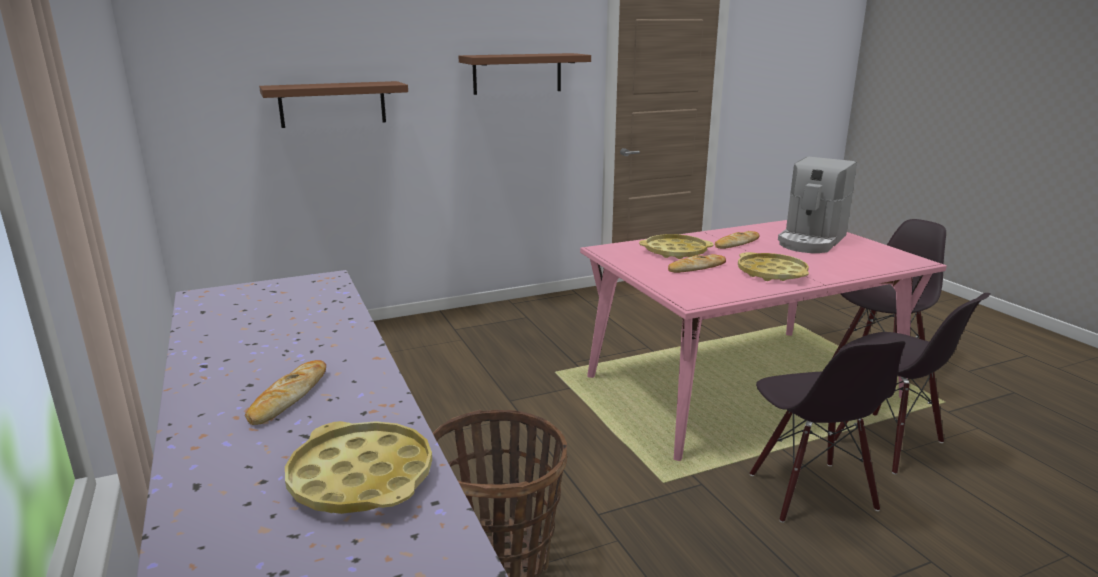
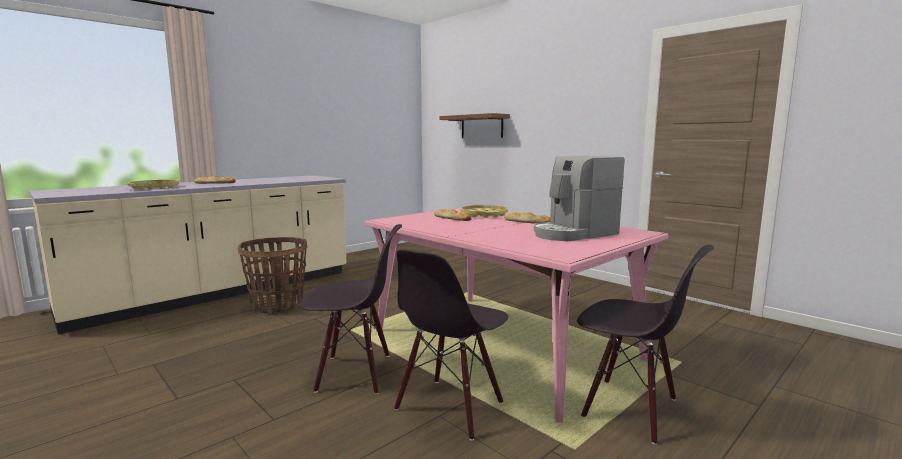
camera: 70 degrees right, 10 degrees down
brown shelf [459,53,591,95] -> none
yellow tray [738,252,809,281] -> none
black chair [750,340,906,523] -> black chair turned 150 degrees counterclockwise [300,224,402,395]
coffee machine [778,157,857,253] -> coffee machine turned 45 degrees counterclockwise [534,156,624,241]

